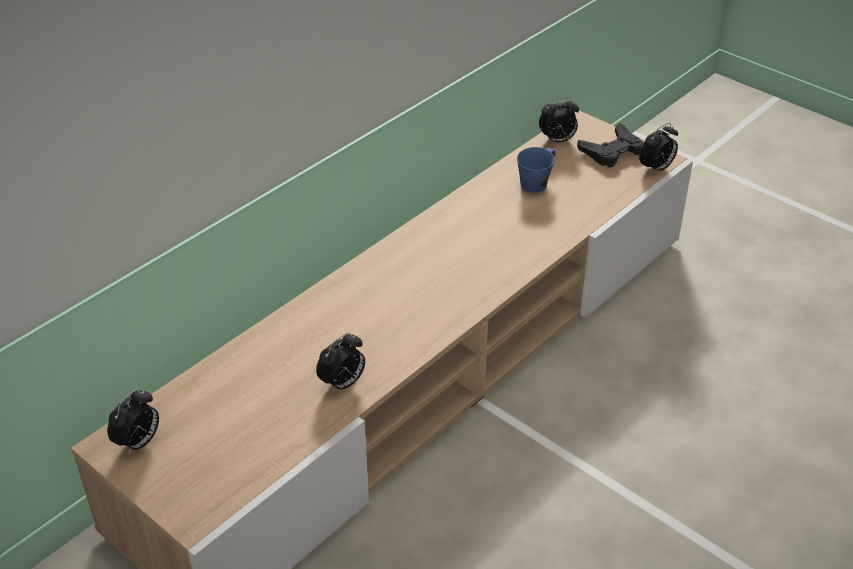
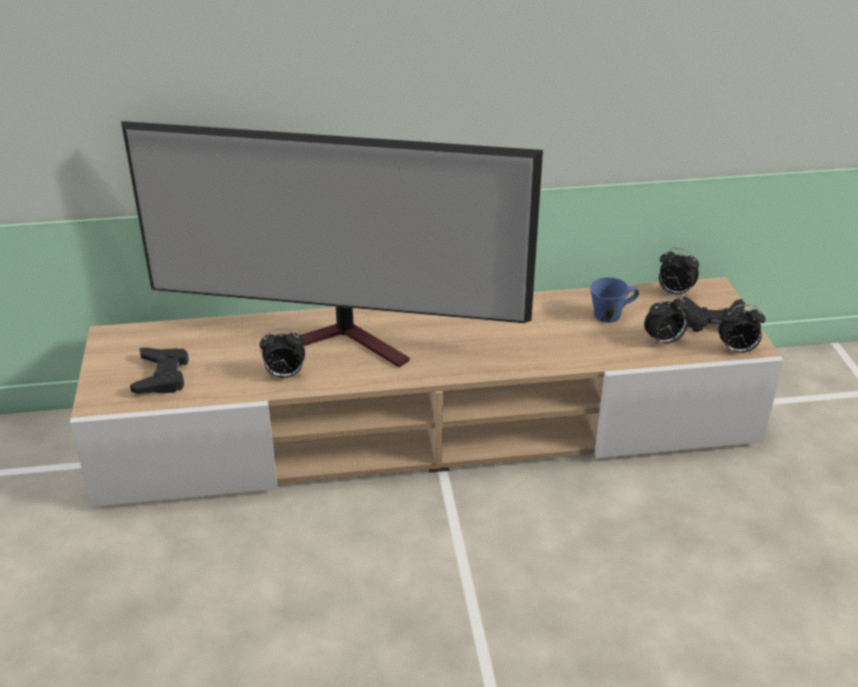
camera: 40 degrees right, 5 degrees down
alarm clock [107,389,159,455] -> alarm clock moved to [644,295,689,345]
none -> television [121,121,543,367]
none -> black game controller [130,348,189,394]

